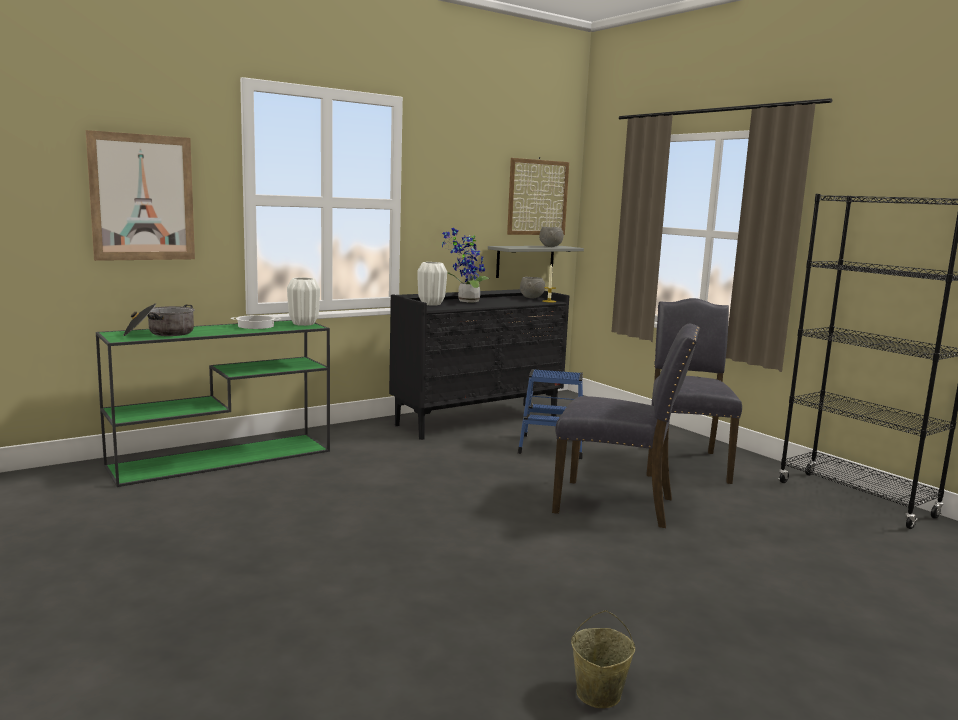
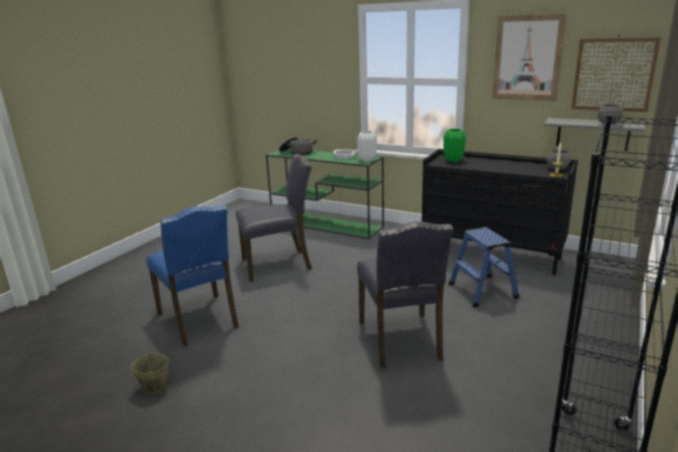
camera: 65 degrees right, 10 degrees up
picture [86,130,195,261] -> picture moved to [493,14,566,101]
white vase [418,262,447,306] -> green vase [443,129,466,162]
potted plant [442,228,490,303] -> none
grey chair [646,298,742,484] -> grey chair moved to [236,154,312,282]
none -> blue chair [146,205,239,346]

